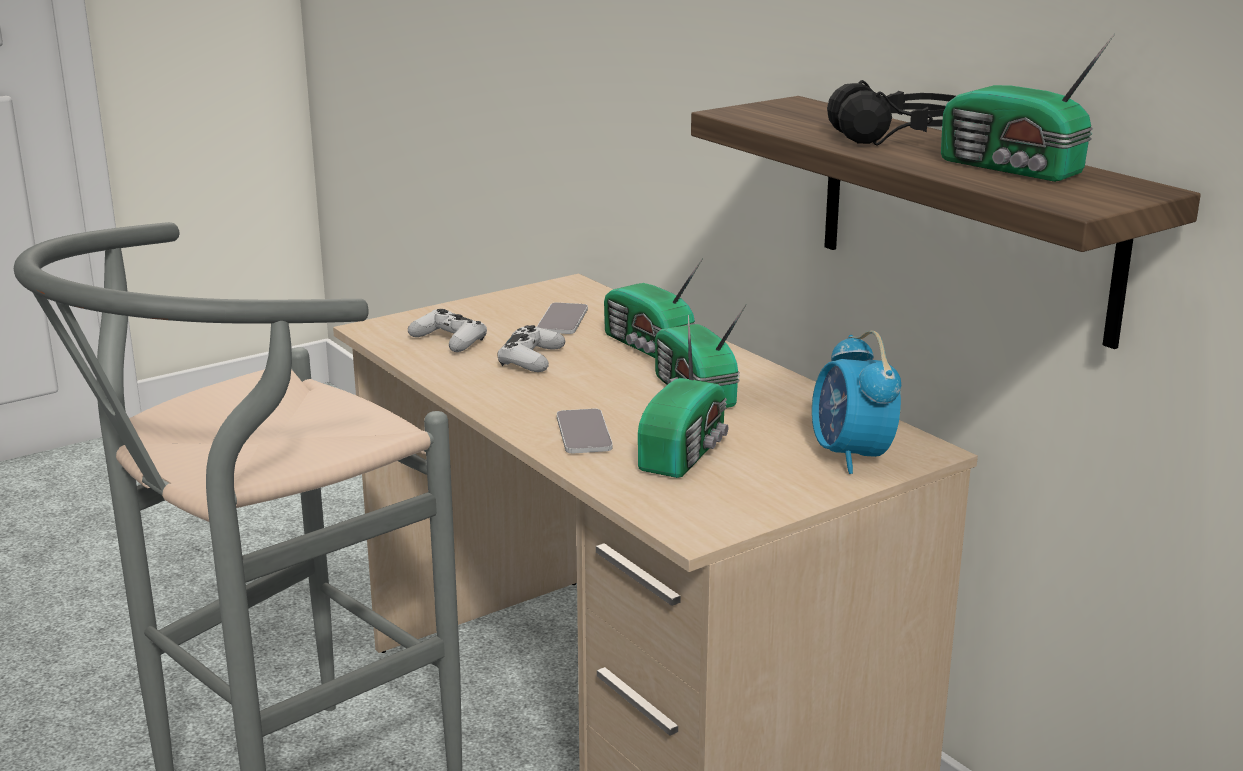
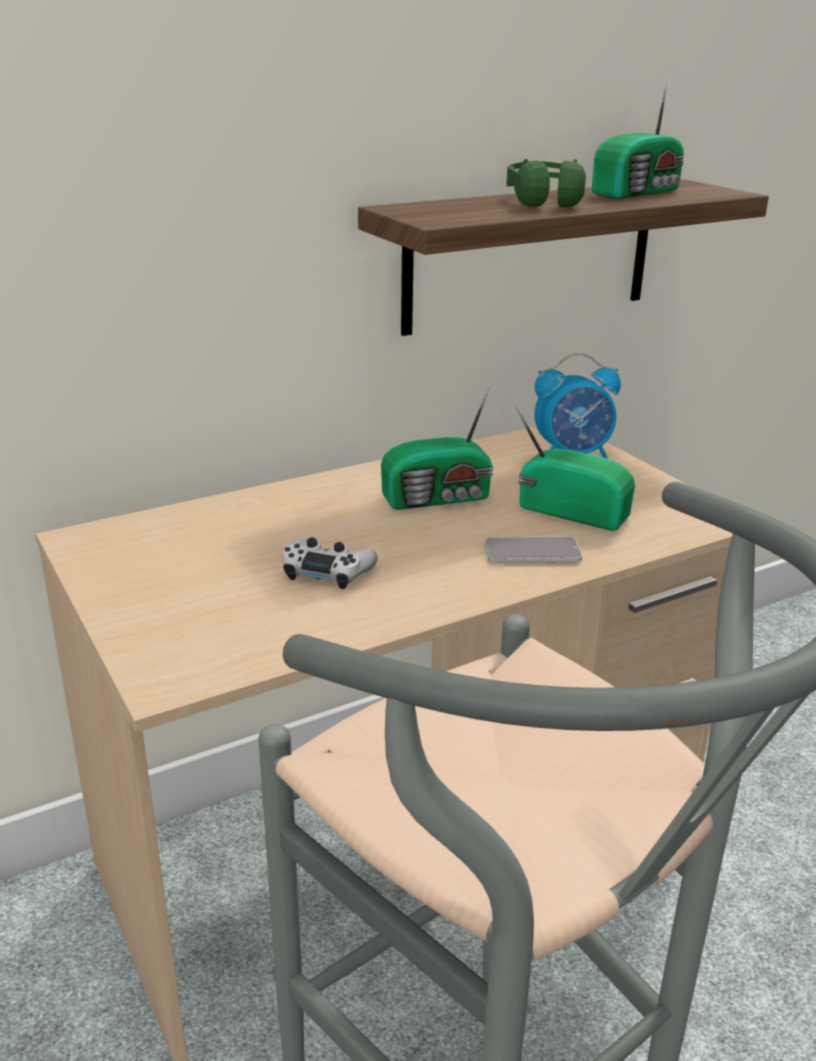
camera: 85 degrees left, 5 degrees up
white game controller [408,309,487,352] -> none
phone [537,303,588,334] -> none
radio [604,259,702,358] -> none
black headphones [827,80,956,146] -> green headphones [506,159,586,207]

